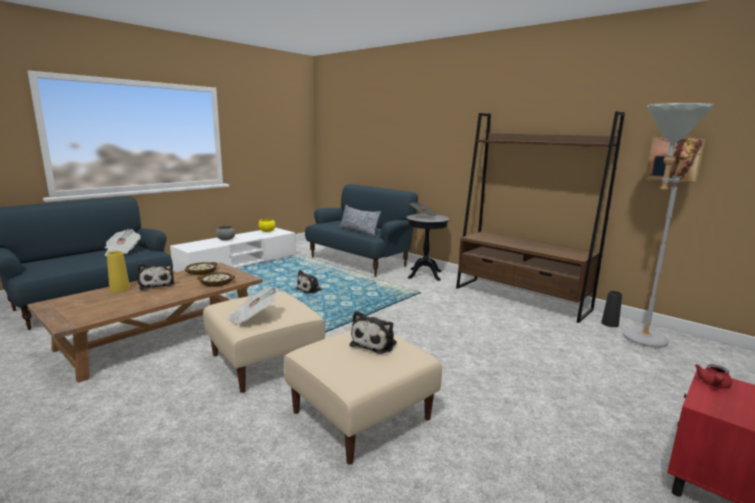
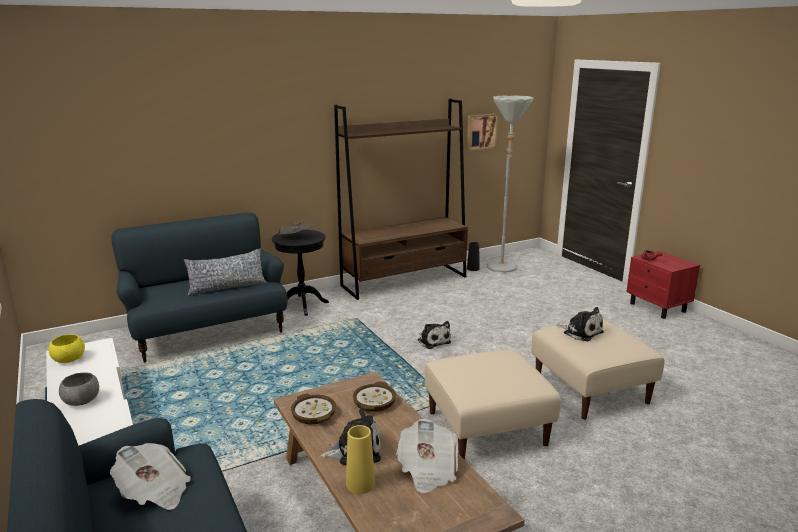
camera: 70 degrees left, 5 degrees up
newspaper [227,287,278,325] -> newspaper moved to [396,419,458,493]
plush toy [295,270,322,294] -> plush toy moved to [417,321,451,349]

